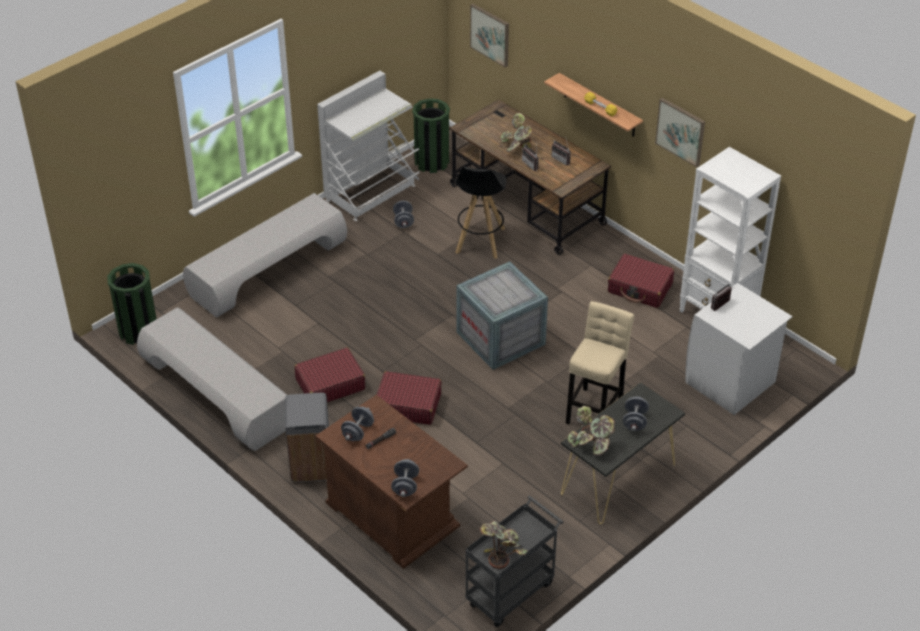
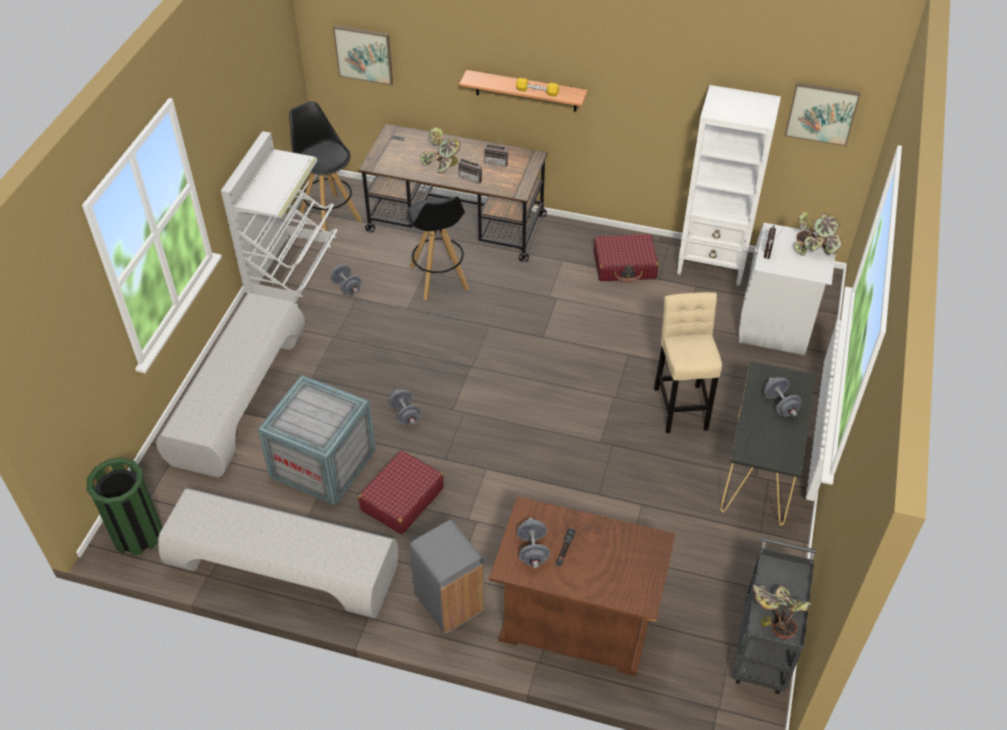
camera: 30 degrees left, 5 degrees up
red suitcase [377,371,442,425] -> none
grey dumbbell [391,459,419,497] -> grey dumbbell moved to [389,389,421,425]
green trash can [412,98,450,173] -> black stool [289,101,362,231]
crate [456,261,548,370] -> crate moved to [257,375,376,506]
potted plant [568,406,615,456] -> potted plant moved to [794,212,842,256]
picture [655,98,705,167] -> picture moved to [784,82,861,146]

